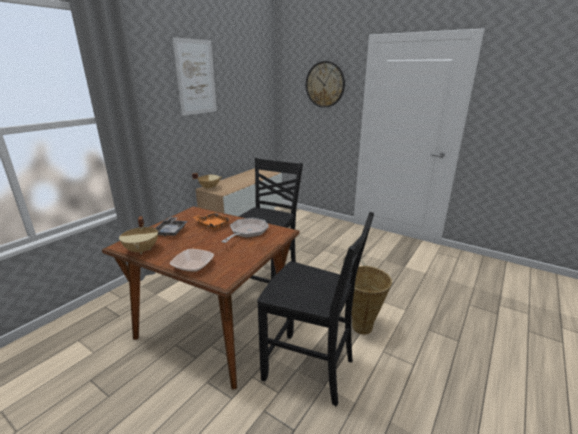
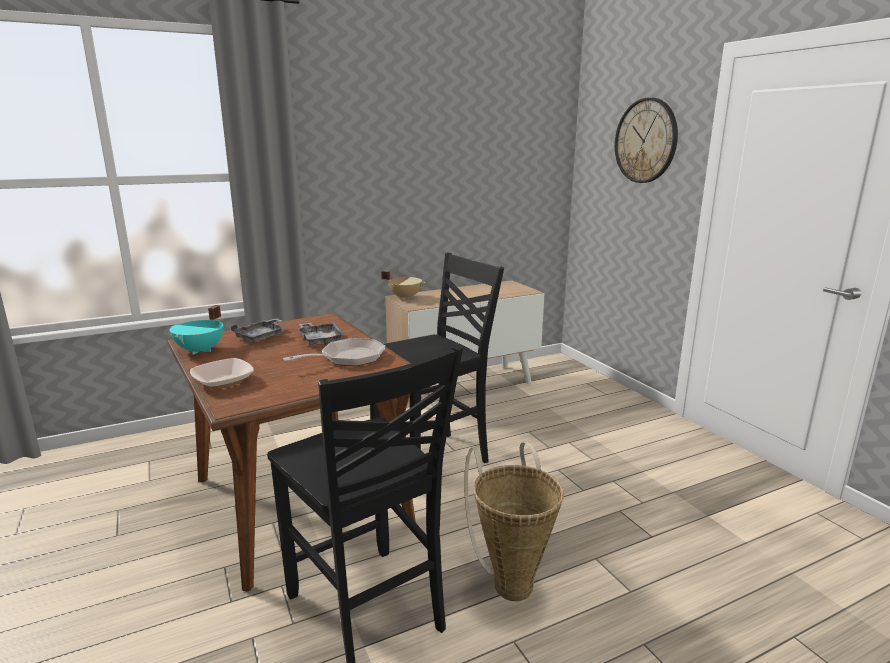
camera: 30 degrees right, 5 degrees down
beige cooking pot [119,216,158,255] -> turquoise cooking pot [169,305,224,355]
picture [172,37,217,116] -> none
orange tray [193,212,231,230] -> grey tray [298,322,345,345]

